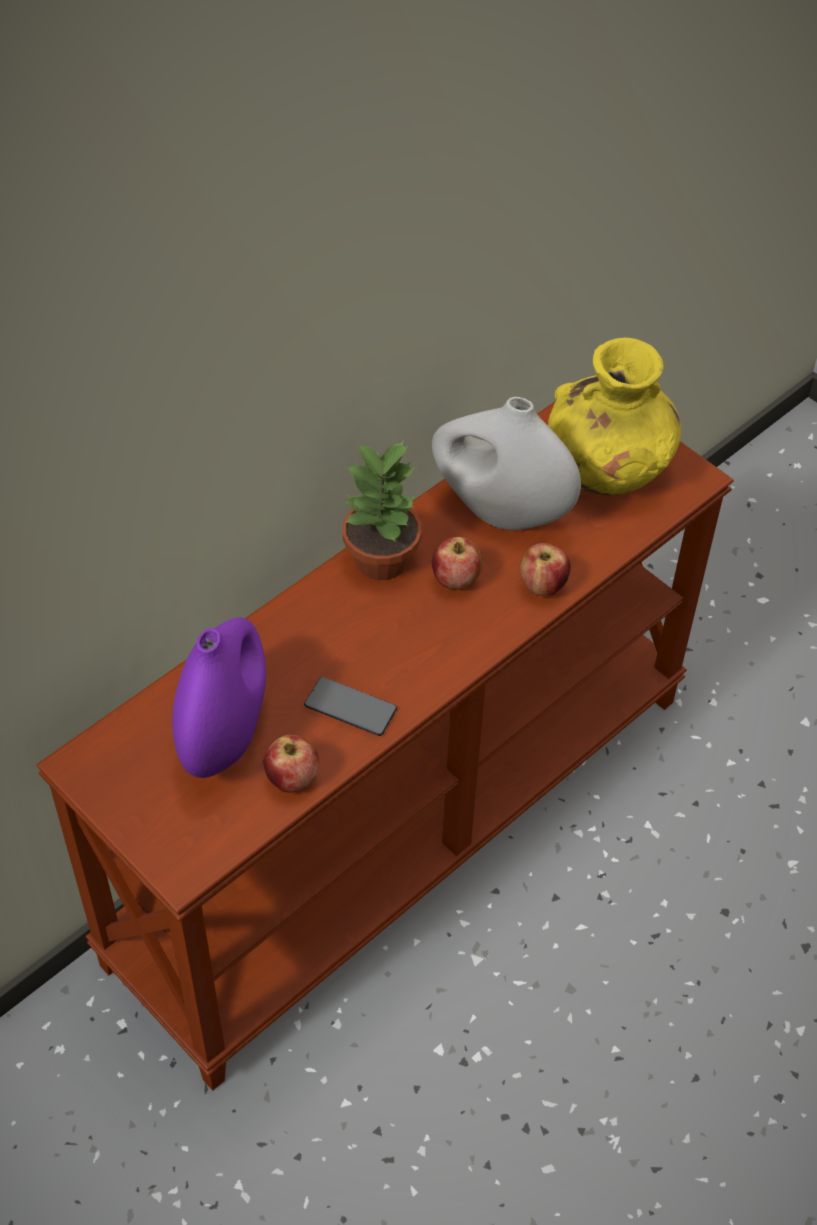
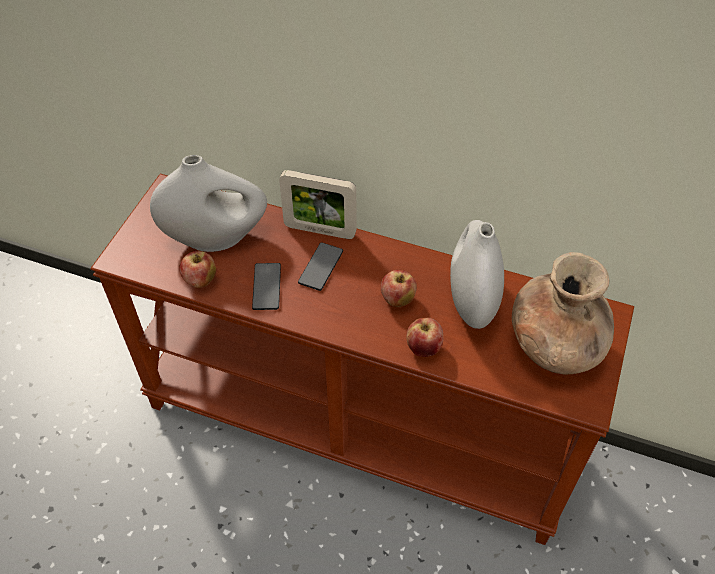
camera: 65 degrees right, 0 degrees up
purple vase [172,617,266,778] -> white vase [150,155,267,252]
potted plant [342,440,422,580] -> none
yellow vase [548,337,681,495] -> brown vase [512,252,614,374]
none -> picture frame [279,170,356,239]
none -> phone [298,242,343,291]

